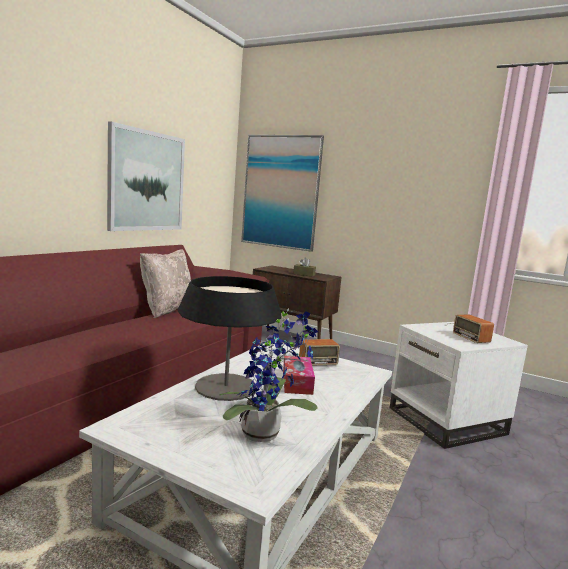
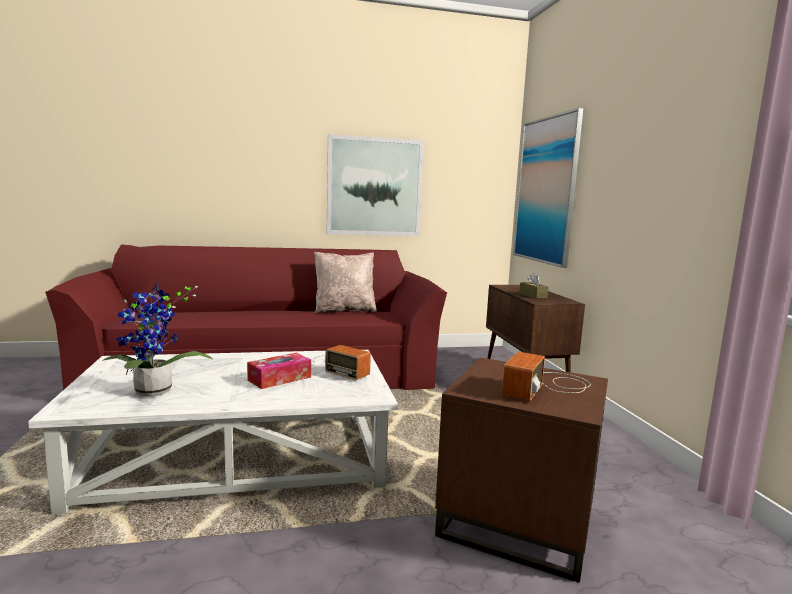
camera: 50 degrees right, 0 degrees up
table lamp [178,276,282,401] -> none
white side table [390,322,528,449] -> brown side table [435,358,608,583]

